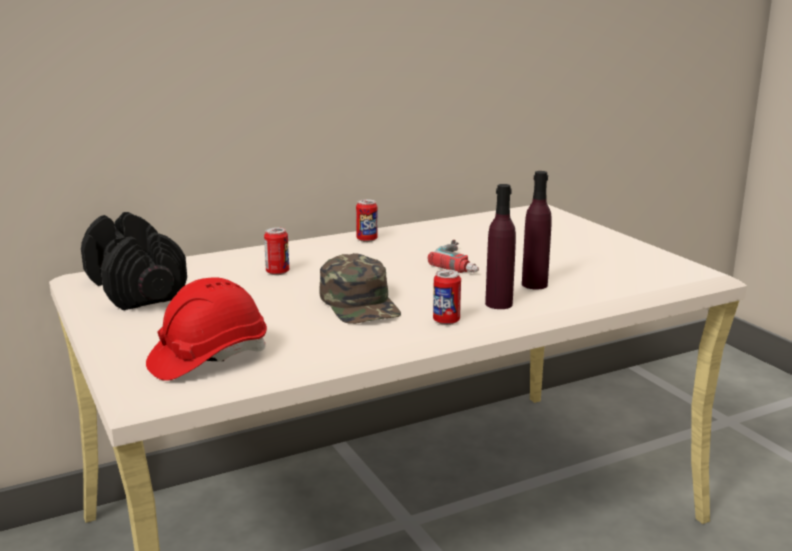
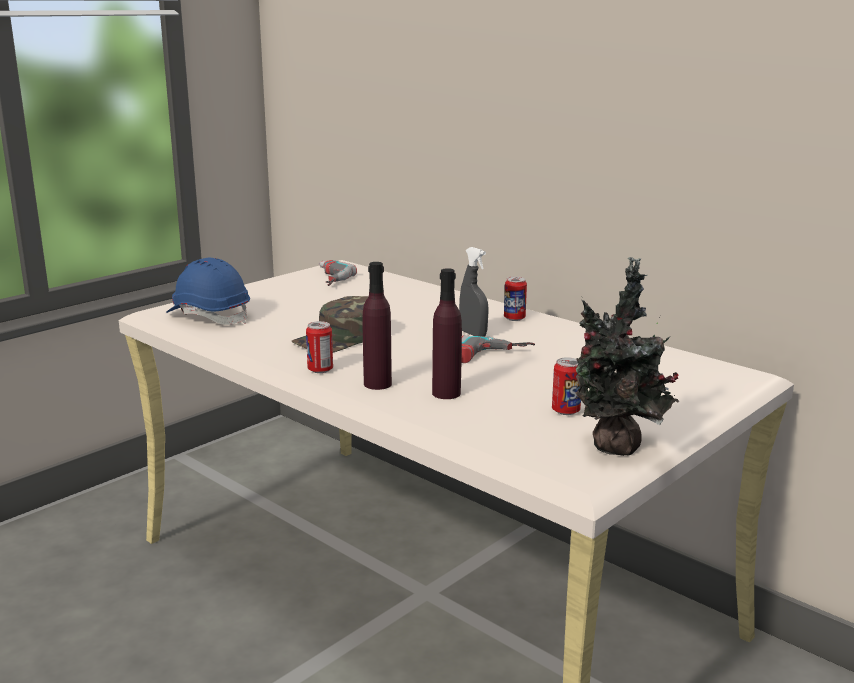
camera: 70 degrees right, 0 degrees up
black dumbbell [81,212,187,310] -> power drill [319,260,357,286]
red hard hat [146,277,267,381] -> blue hard hat [166,257,250,325]
can [264,227,289,275] -> can moved to [552,357,581,415]
none -> grey spray bottle [459,247,489,337]
none -> potted plant [576,257,679,456]

